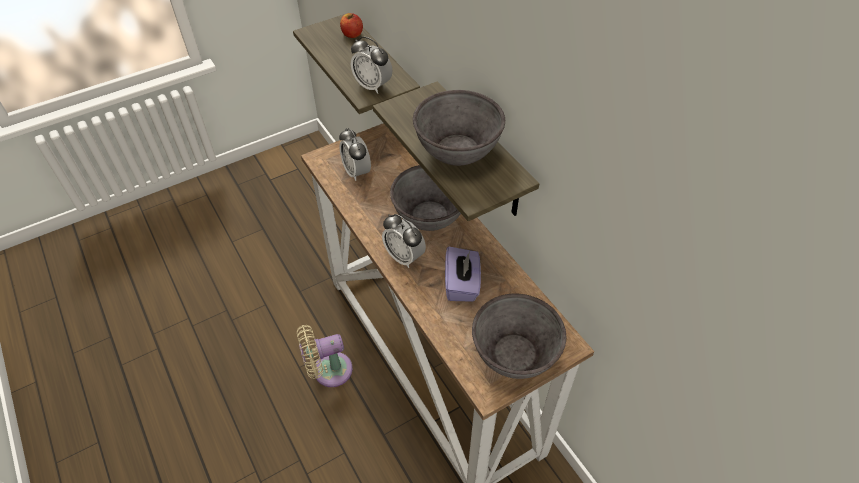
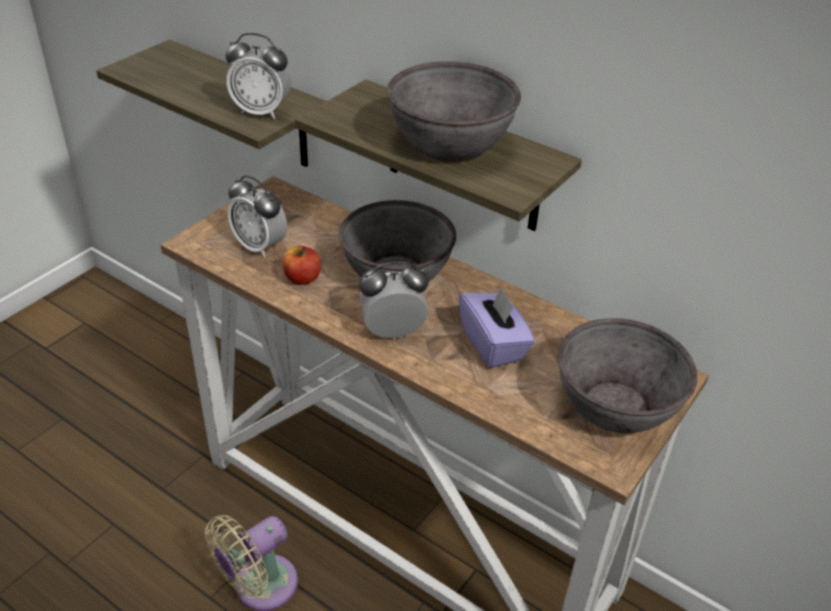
camera: 25 degrees left, 10 degrees down
apple [340,13,363,38] -> apple moved to [282,246,321,285]
alarm clock [382,214,426,268] -> alarm clock turned 150 degrees clockwise [359,262,428,339]

